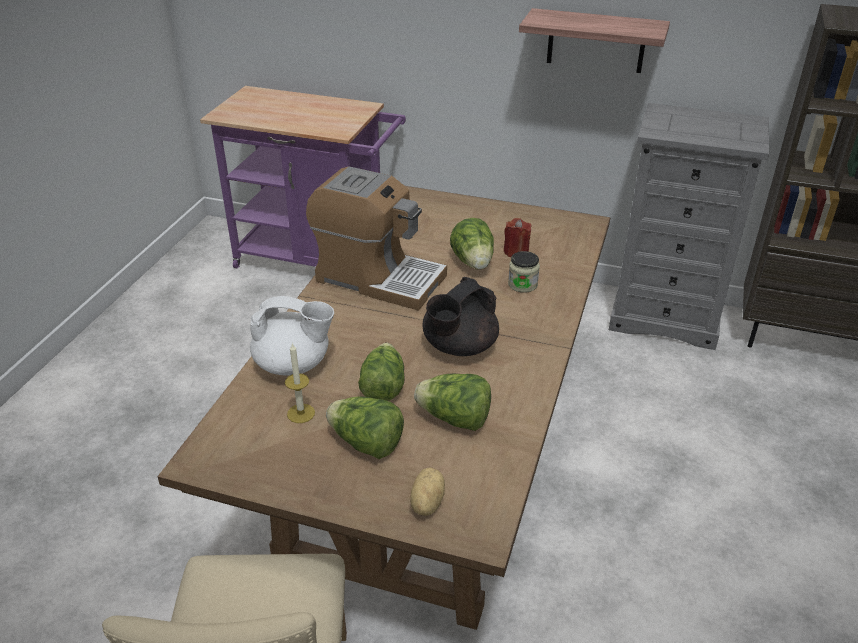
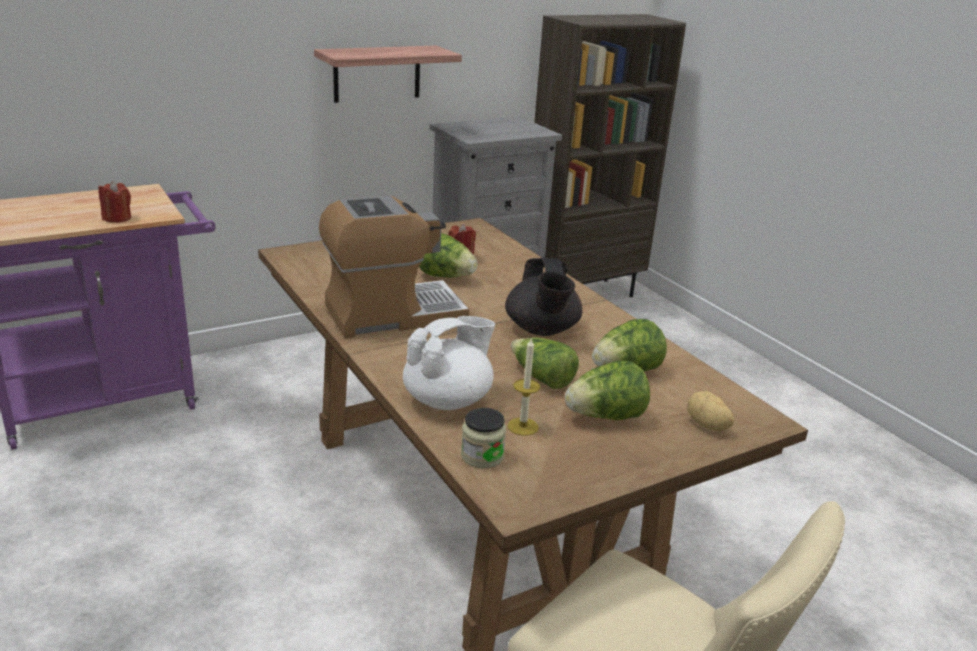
camera: 50 degrees left, 10 degrees down
jar [508,251,540,293] -> jar moved to [461,408,506,468]
none -> red candle [98,181,131,223]

